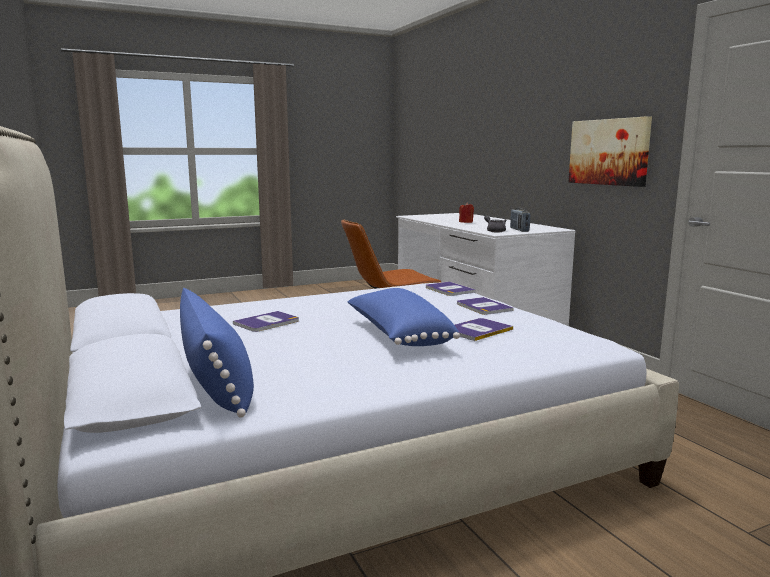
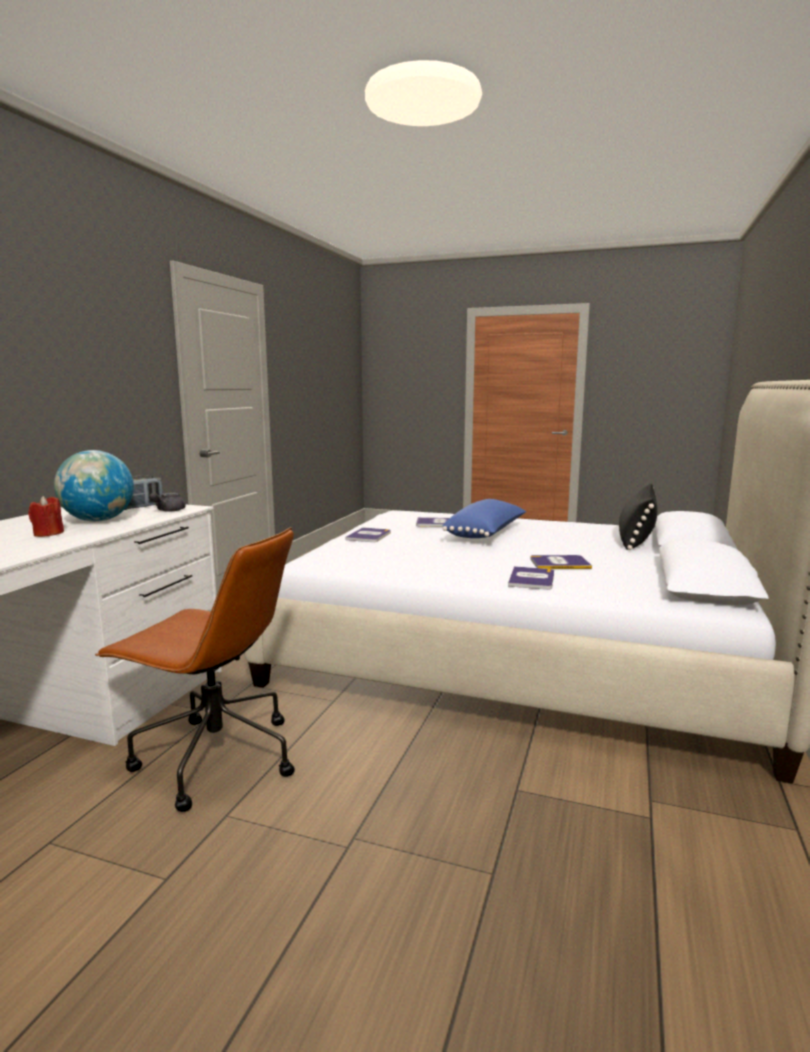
camera: 135 degrees left, 0 degrees up
blue pillow [180,288,254,418] -> black pillow [619,483,657,550]
book [426,282,476,296] -> book moved to [508,566,554,590]
picture [569,116,652,187] -> none
none -> globe [54,450,134,522]

